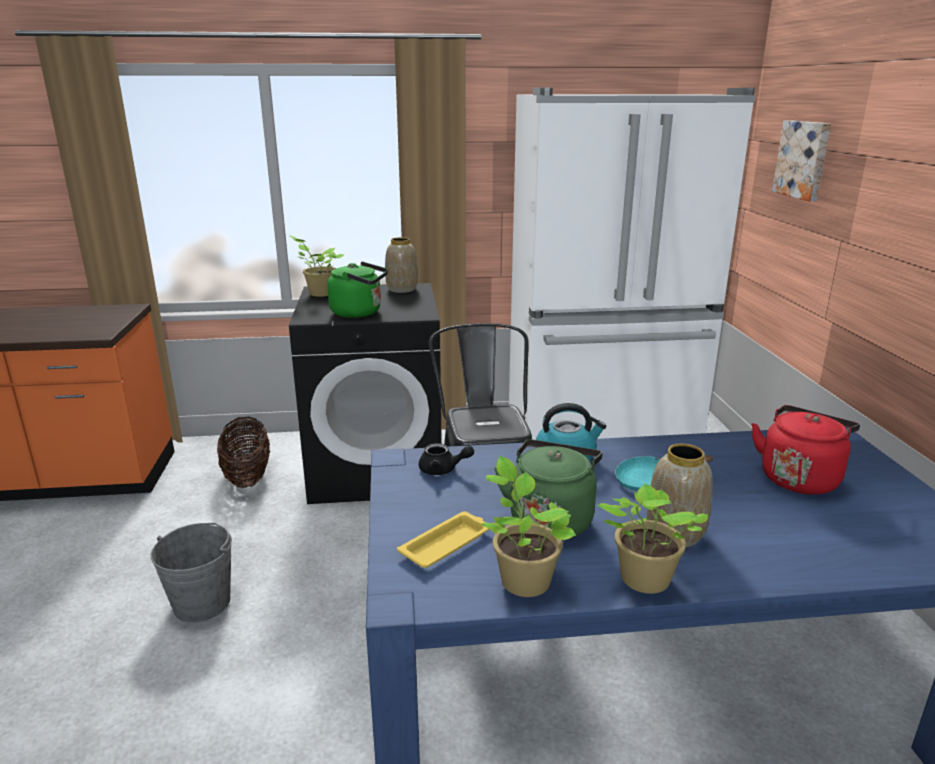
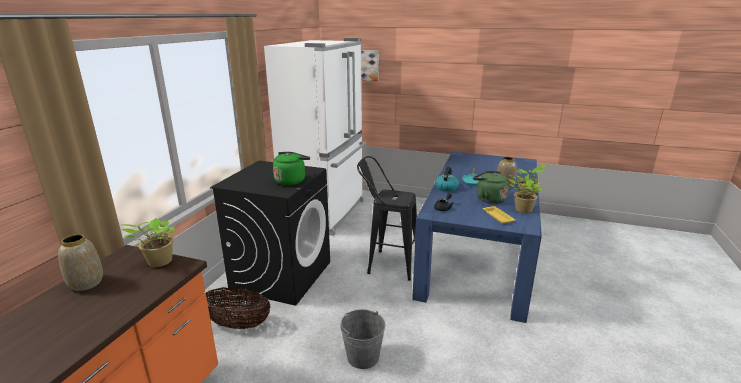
camera: 65 degrees left, 0 degrees up
potted plant [289,235,345,297] -> potted plant moved to [121,218,175,267]
vase [385,237,418,293] -> vase moved to [58,234,103,291]
red kettle [751,405,860,495] -> none

